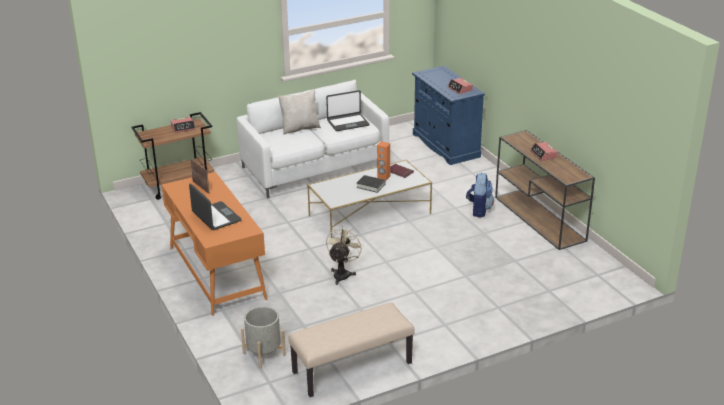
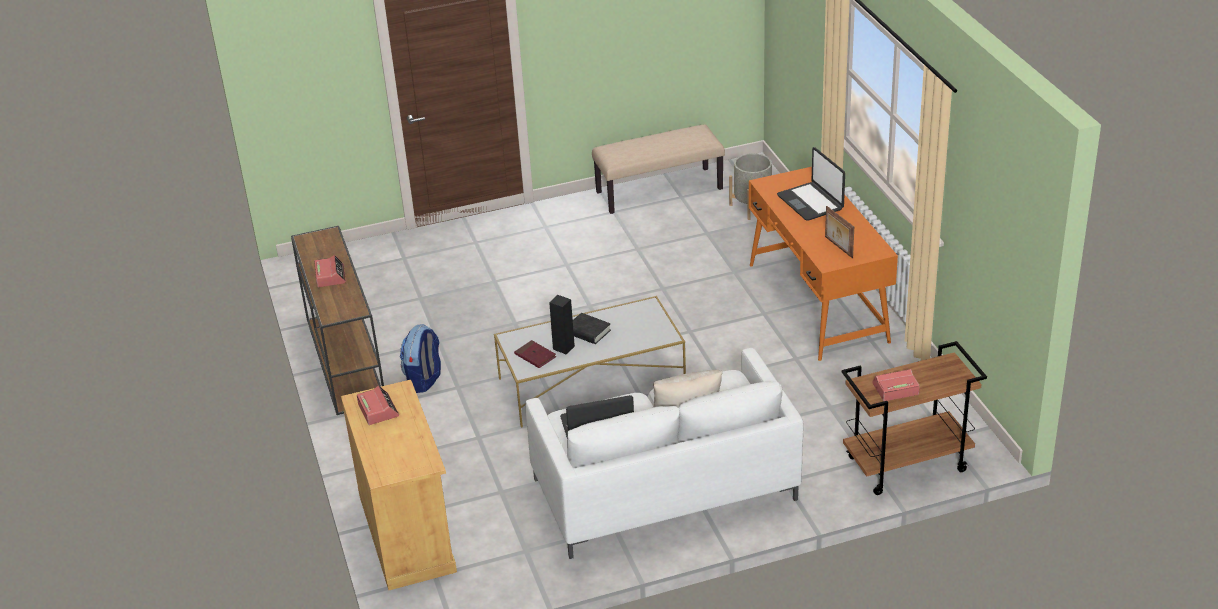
camera: 170 degrees left, 5 degrees up
beige fan [326,226,364,285] -> none
orange speaker [377,141,390,180] -> black speaker [549,295,575,354]
blue cabinet [412,66,485,165] -> beige cabinet [341,380,457,590]

